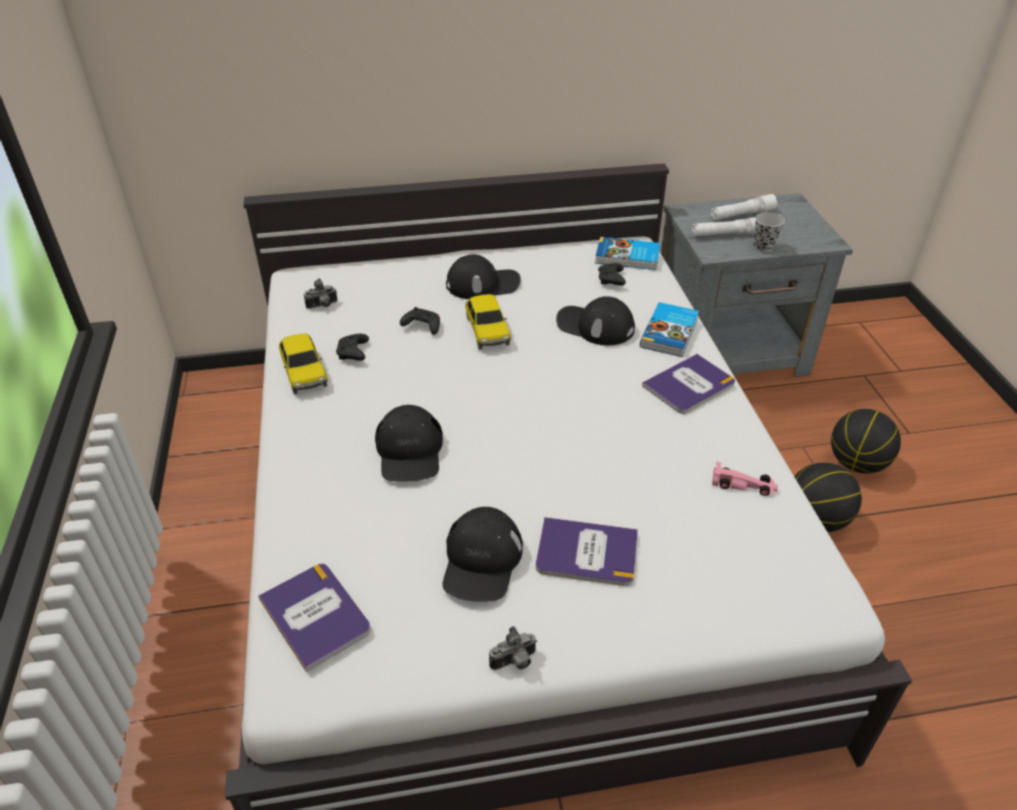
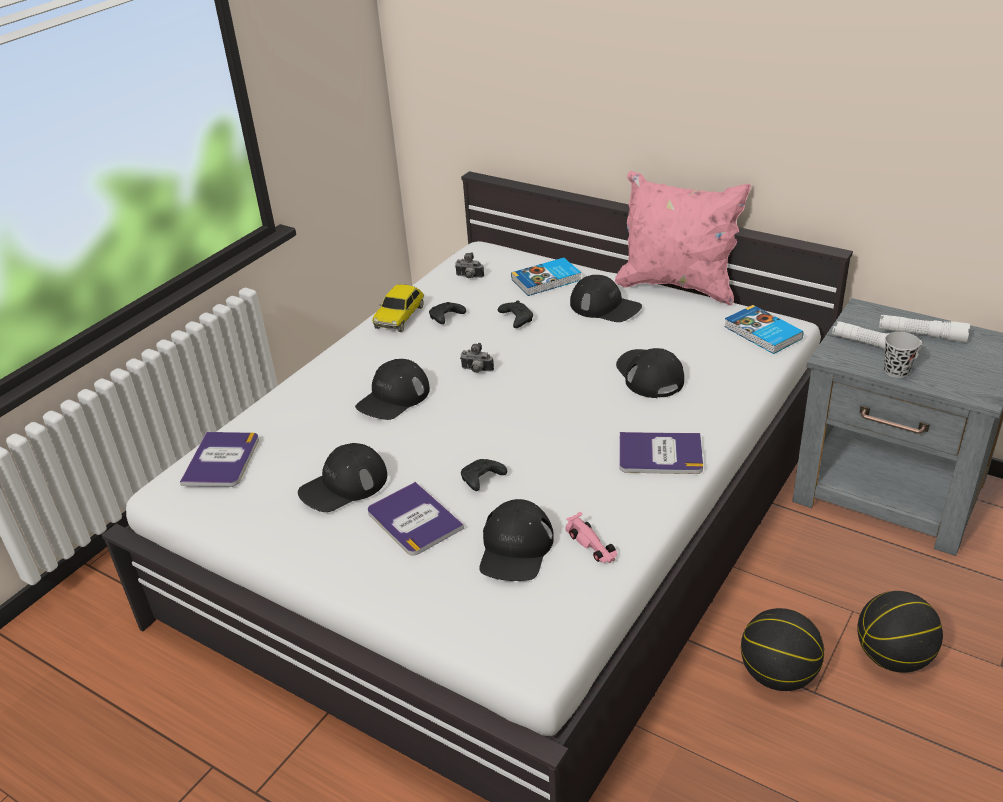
camera: 45 degrees right, 5 degrees down
toy car [465,294,511,350] -> none
camera [489,626,537,670] -> camera moved to [461,343,494,373]
black game controller [598,263,626,286] -> black game controller moved to [461,459,507,491]
book [640,302,699,357] -> book moved to [511,258,581,296]
none -> black cap [479,499,554,581]
none -> pink pillow [615,171,751,305]

